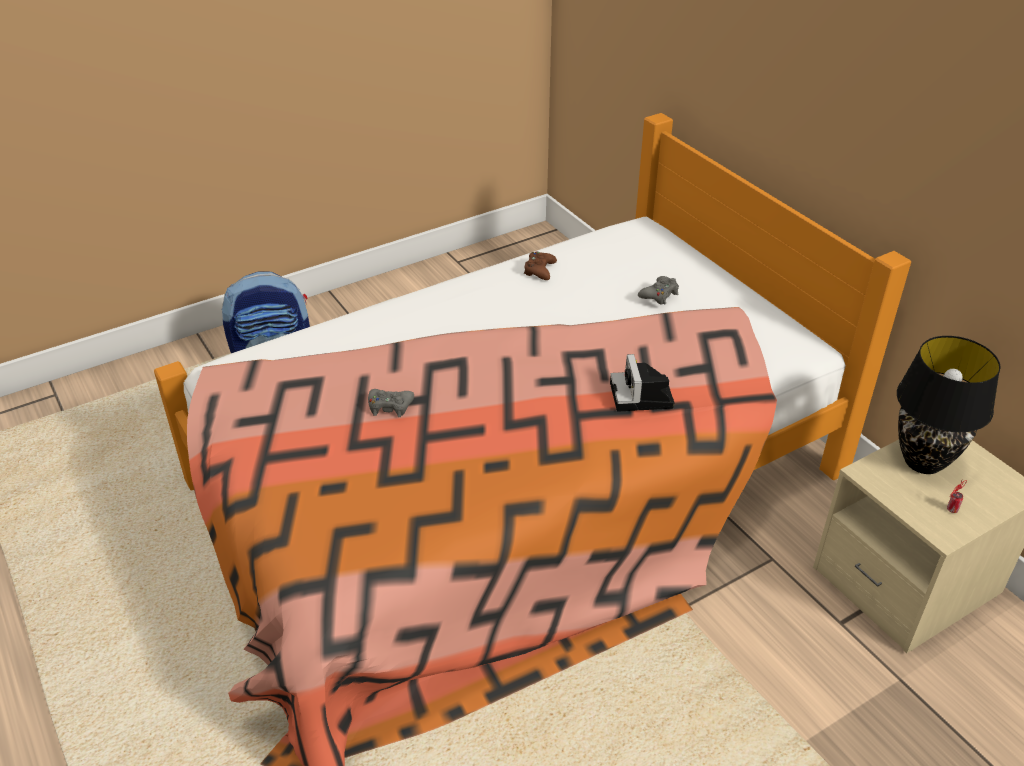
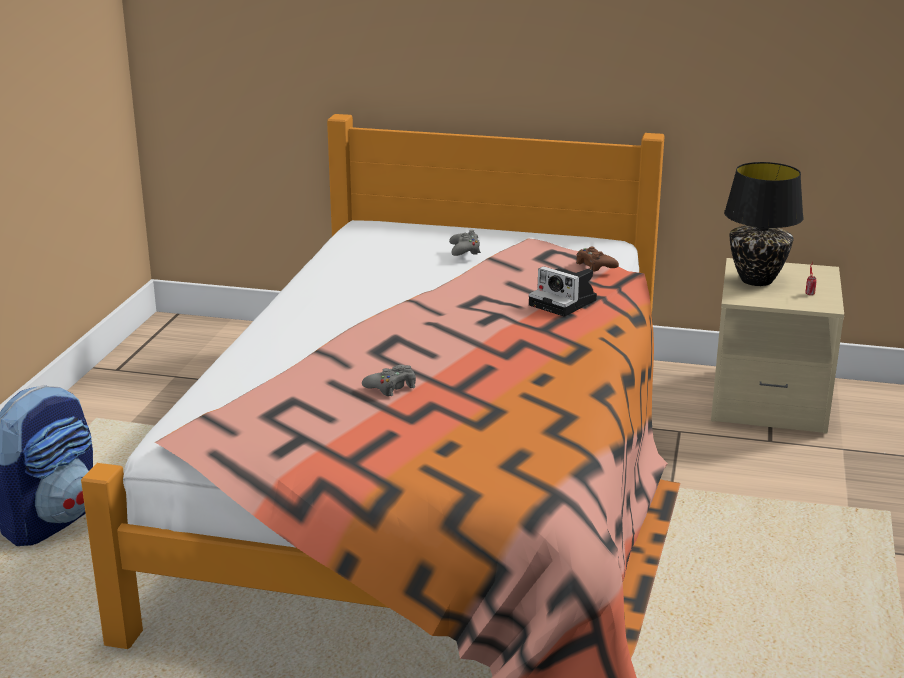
camera: 45 degrees left, 15 degrees down
brown game controller [524,252,557,280] -> brown game controller moved to [576,247,619,272]

